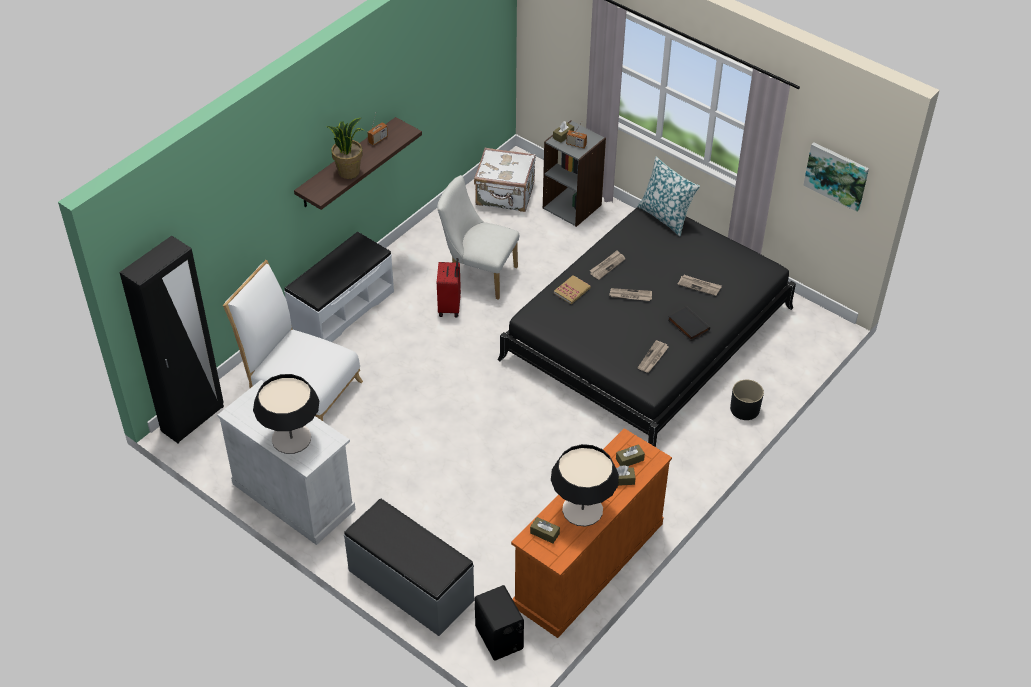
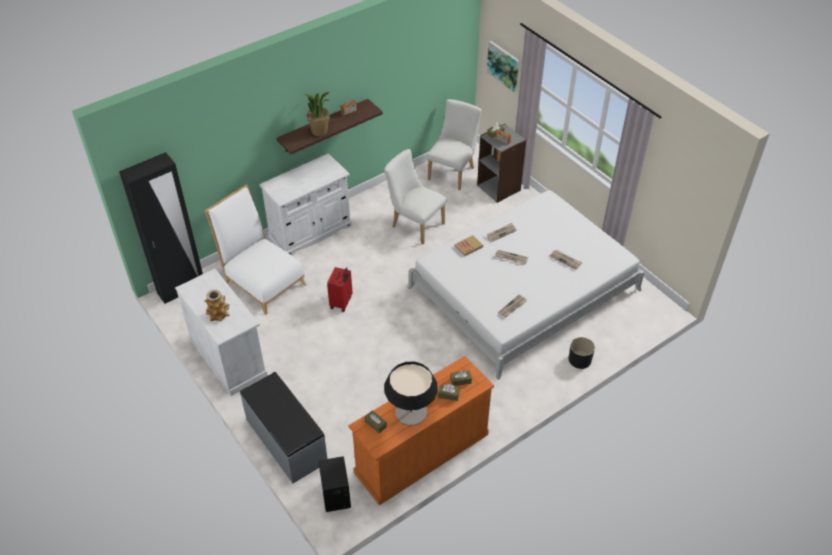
camera: 15 degrees right, 0 degrees up
table lamp [253,374,319,454] -> vase [205,289,229,322]
white bench [284,232,394,342] -> white cabinet [259,153,352,255]
red suitcase [437,258,461,317] -> red suitcase moved to [327,267,352,312]
white suitcase [474,148,536,212] -> white chair [427,99,482,190]
black bed [498,207,796,447] -> white bed [407,190,645,380]
pillow [637,157,700,236] -> none
black book [668,306,710,341] -> none
picture [803,142,869,212] -> picture moved to [487,41,519,92]

